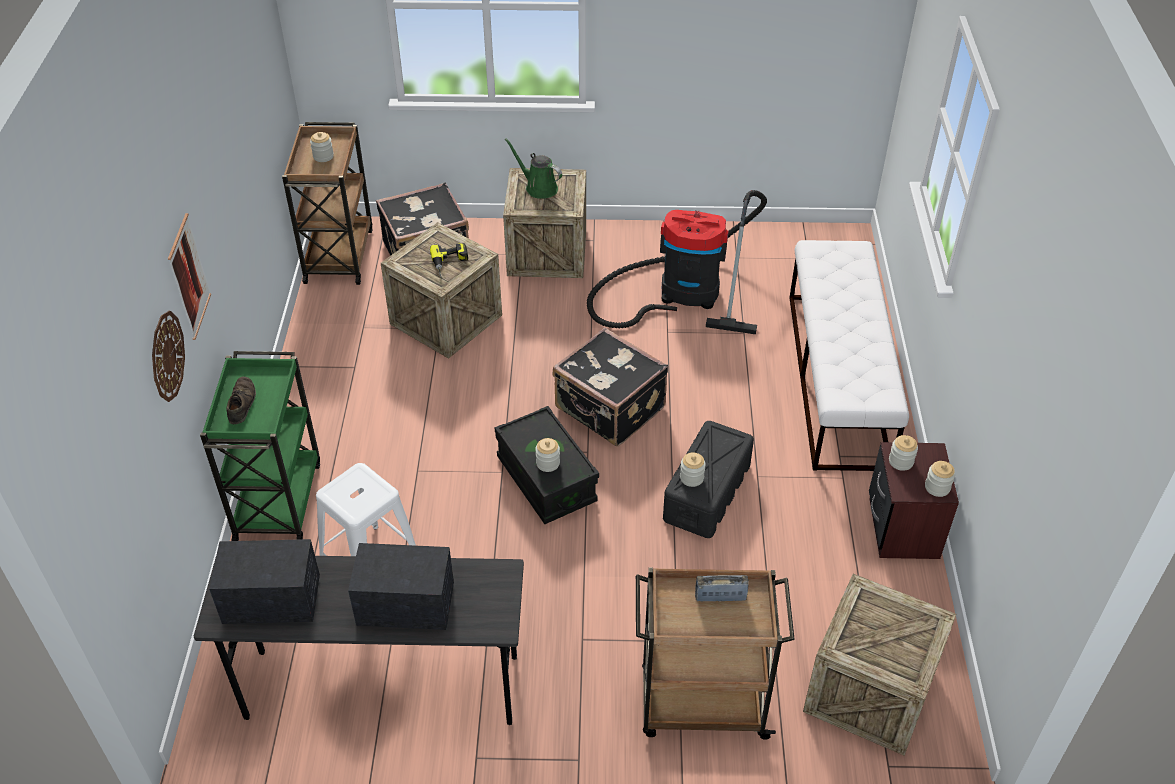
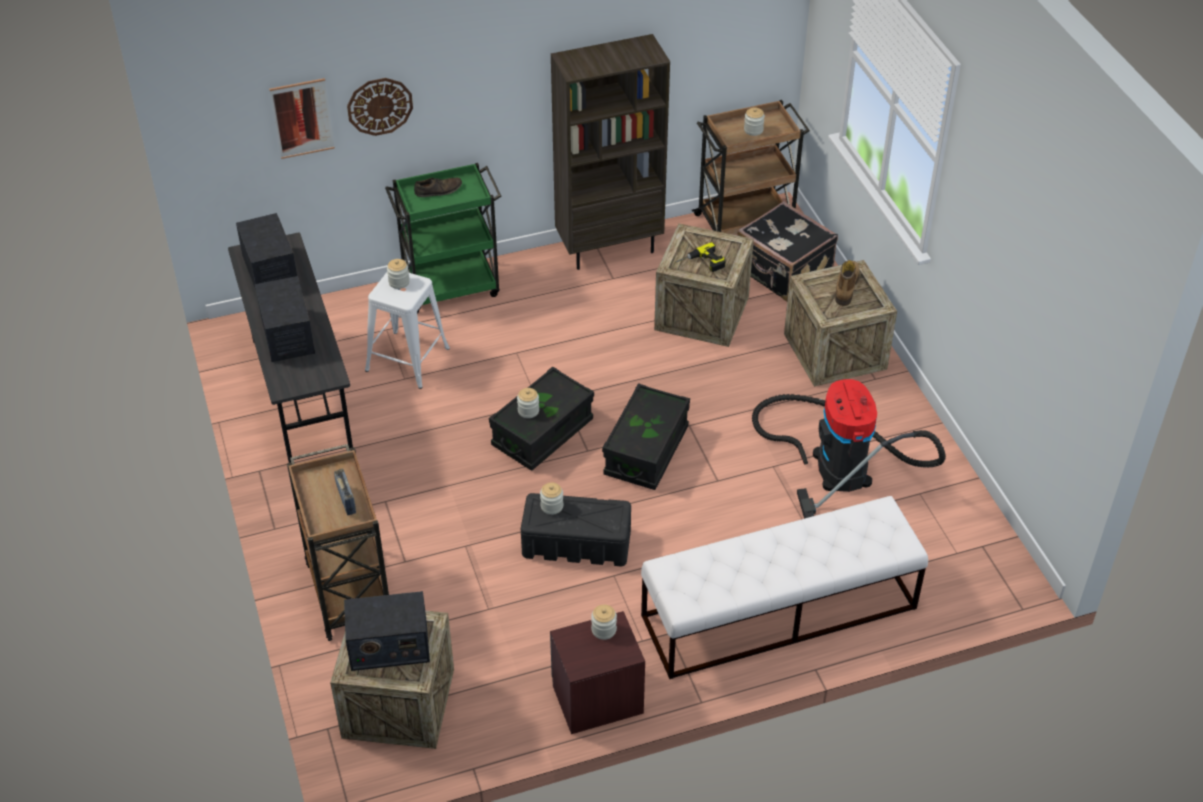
camera: 70 degrees right, 0 degrees up
picture [168,213,211,340] -> picture moved to [269,78,335,159]
green watering can [504,138,562,199] -> boot [835,260,860,306]
black suitcase [553,328,668,447] -> black storage box [602,383,690,490]
jar [925,461,955,497] -> jar moved to [387,259,410,289]
none -> radio [344,591,430,671]
none -> brown bookcase [551,34,670,270]

